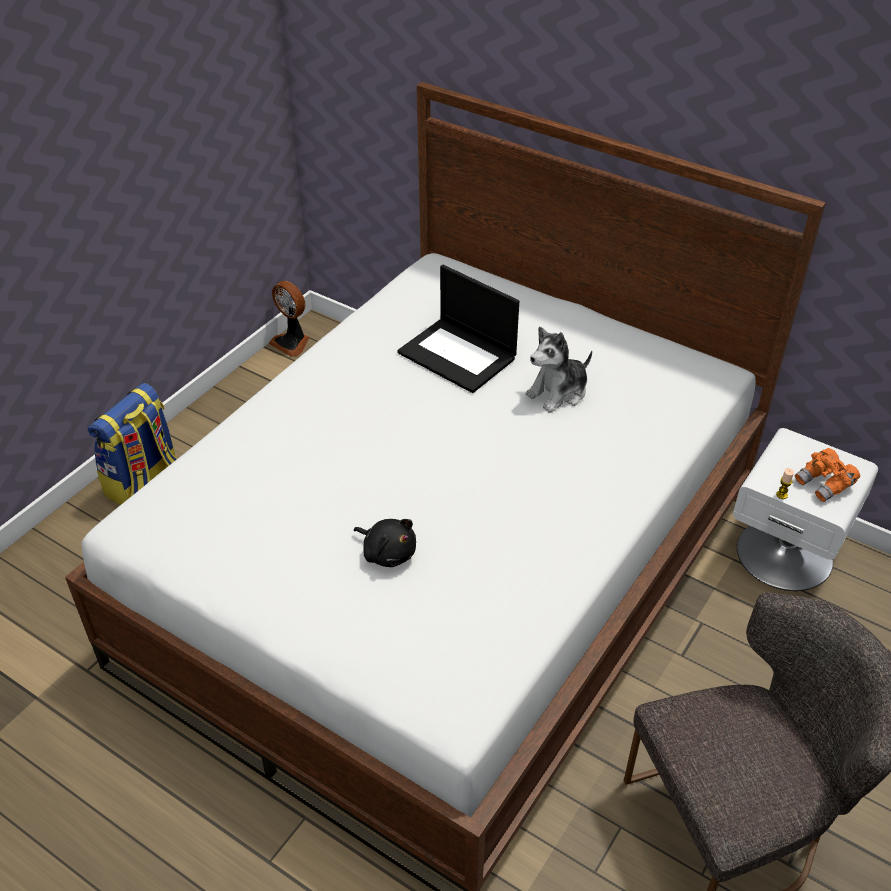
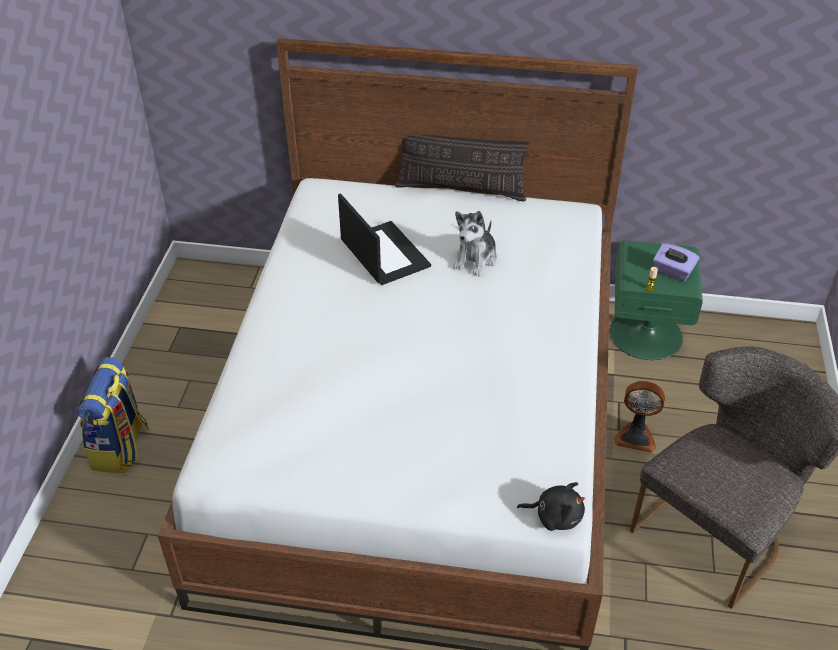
camera: 25 degrees left, 0 degrees up
fan [268,281,309,357] -> fan moved to [613,381,665,453]
black plush toy [354,519,416,567] -> black plush toy moved to [517,482,585,531]
laptop [397,265,519,393] -> laptop turned 135 degrees counterclockwise [338,193,431,285]
white nightstand [733,428,878,591] -> green nightstand [610,241,703,360]
orange binoculars [795,448,860,502] -> purple tissue box [653,243,699,281]
none -> pillow [395,135,530,202]

